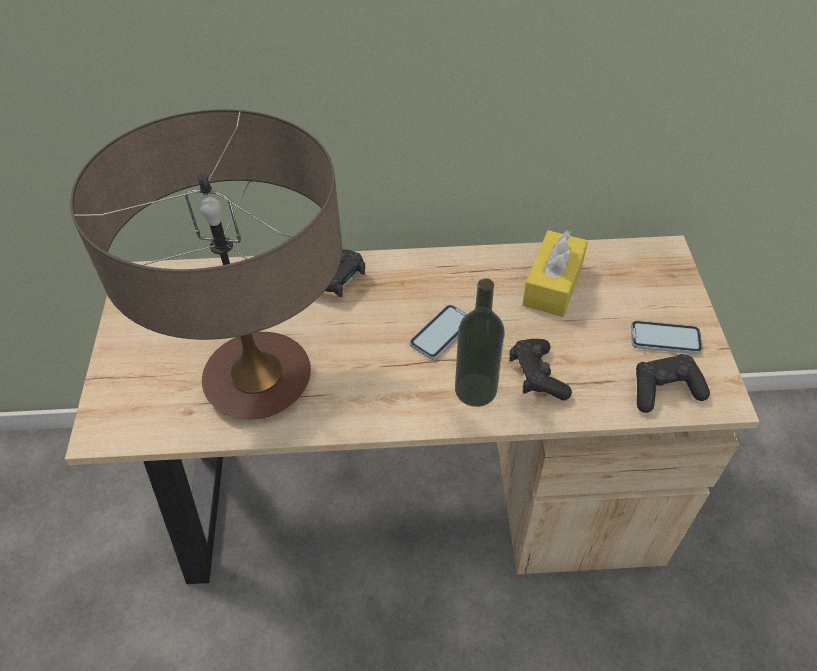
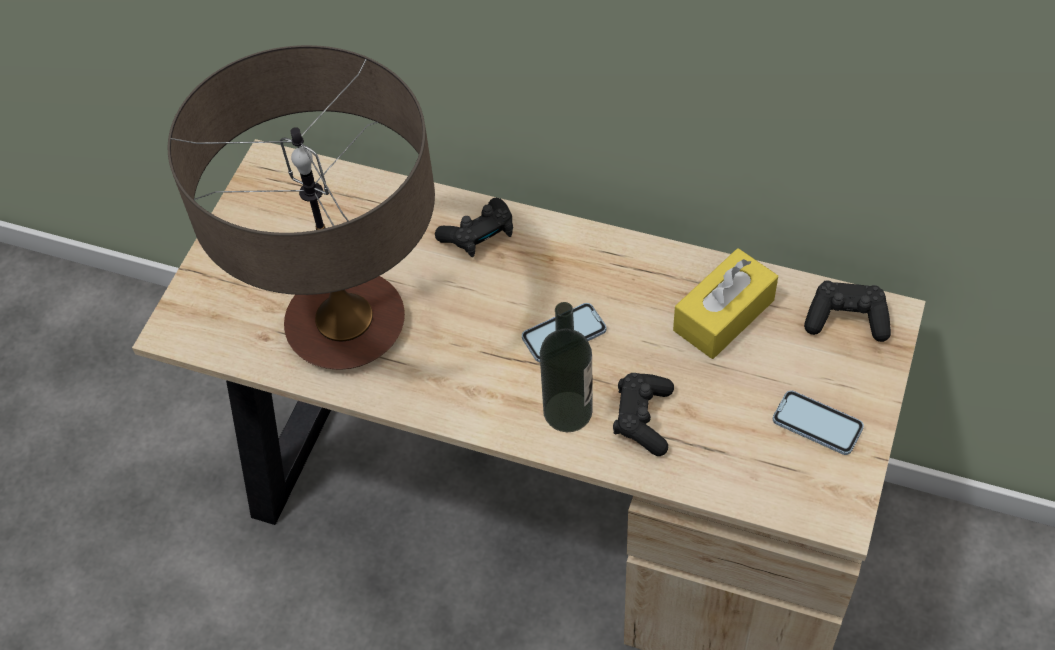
camera: 25 degrees right, 5 degrees up
black game controller [636,354,710,413] -> black game controller moved to [804,281,891,342]

